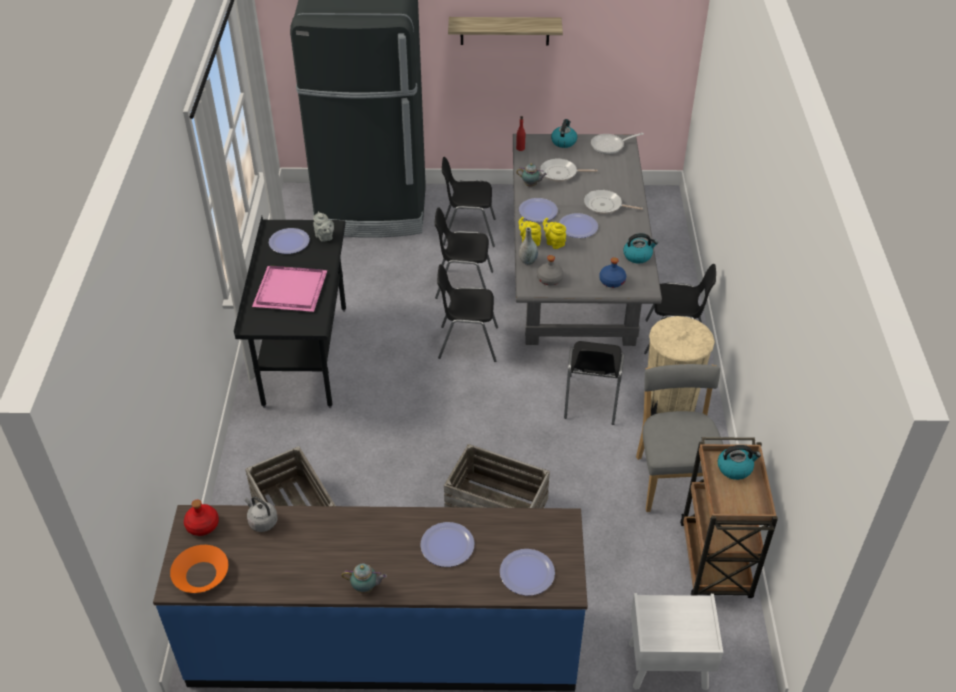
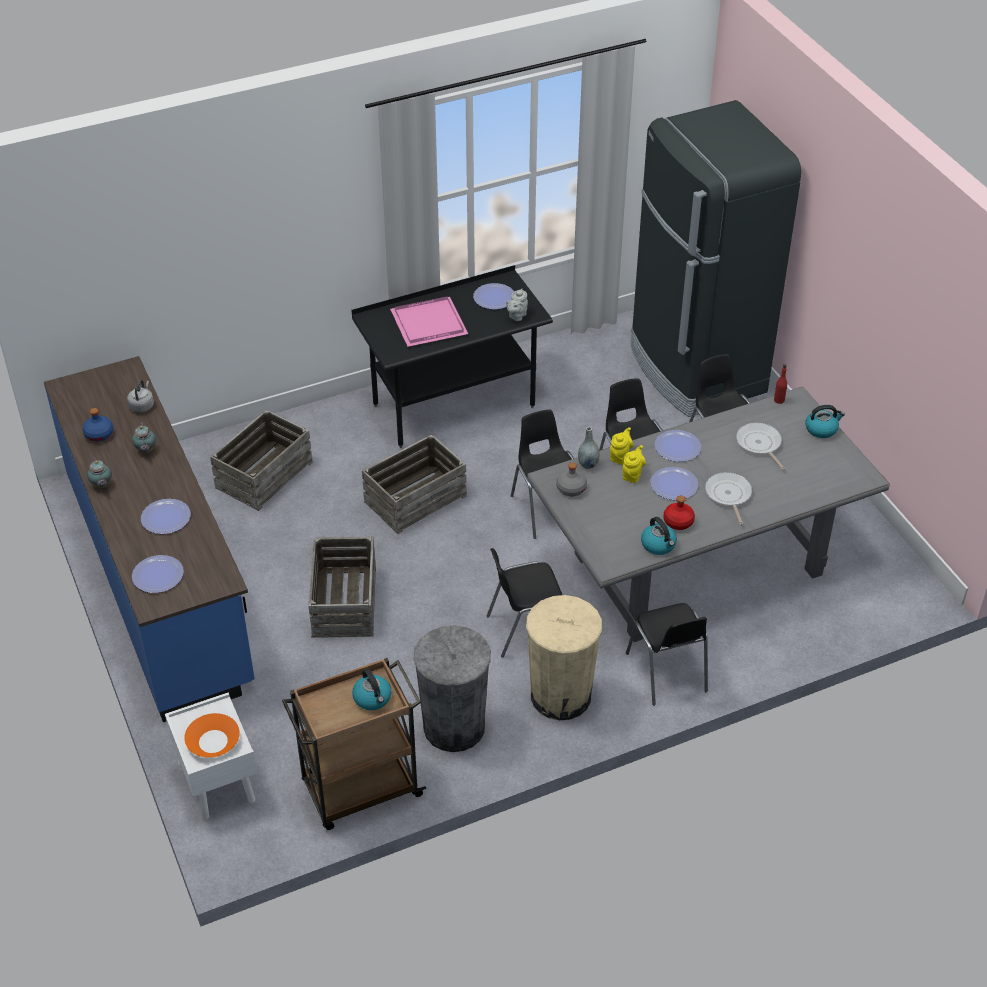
camera: 65 degrees right, 0 degrees up
orange bowl [170,545,228,593] -> orange bowl moved to [184,713,240,758]
red bottle [184,500,219,536] -> red bottle moved to [663,496,695,530]
shelf [448,17,563,46] -> none
teapot [516,163,547,186] -> teapot moved to [132,422,156,453]
frying pan [591,133,644,154] -> none
blue bottle [599,257,626,288] -> blue bottle moved to [83,408,114,442]
grey chair [636,364,723,512] -> grey trash can [414,625,491,752]
none -> crate [362,434,467,534]

